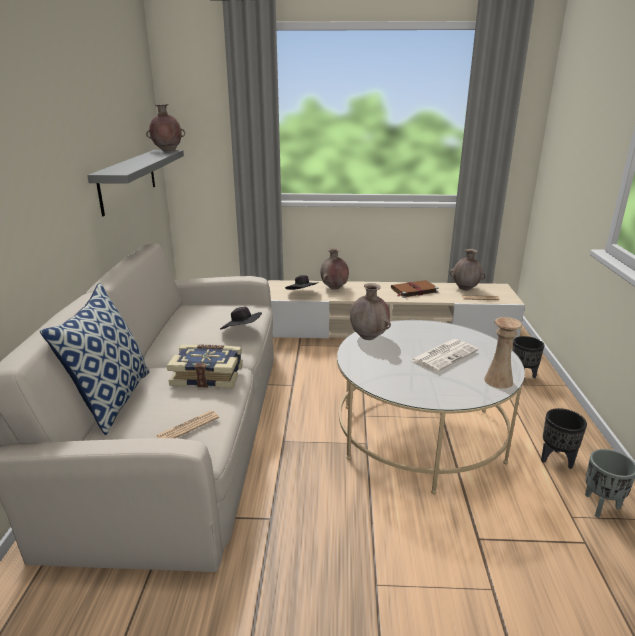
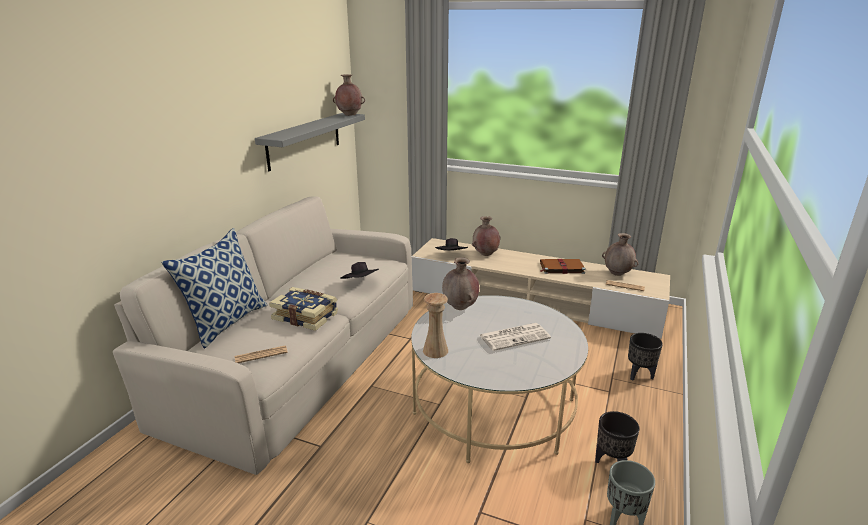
camera: 20 degrees right, 0 degrees up
beige vase [484,317,522,389] -> beige vase moved to [423,293,448,358]

